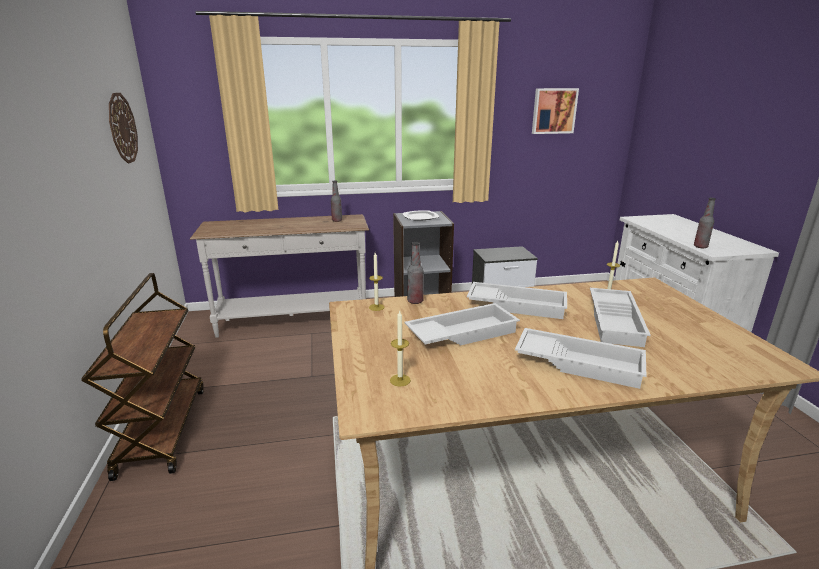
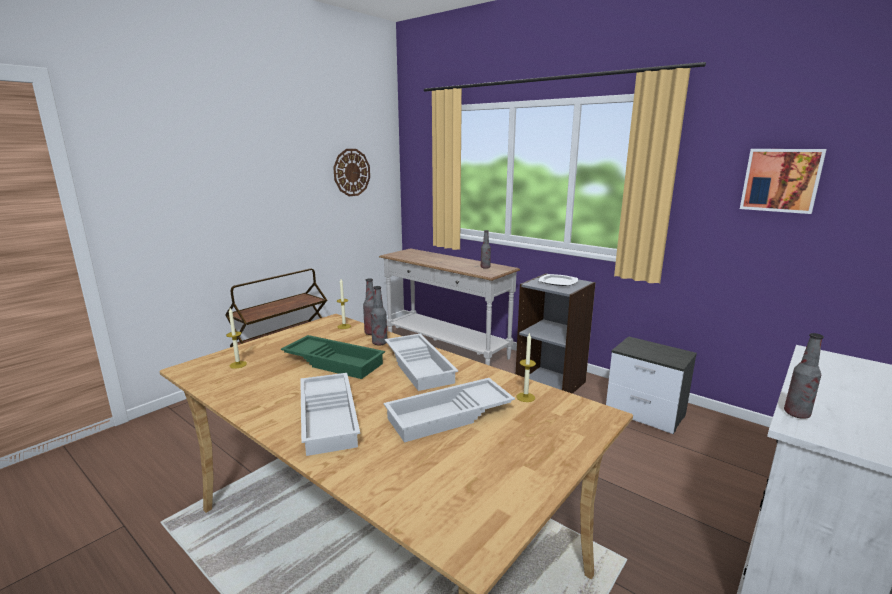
camera: 50 degrees right, 5 degrees down
white tray [404,303,520,346] -> green tray [281,335,385,379]
none -> bottle [371,286,388,345]

